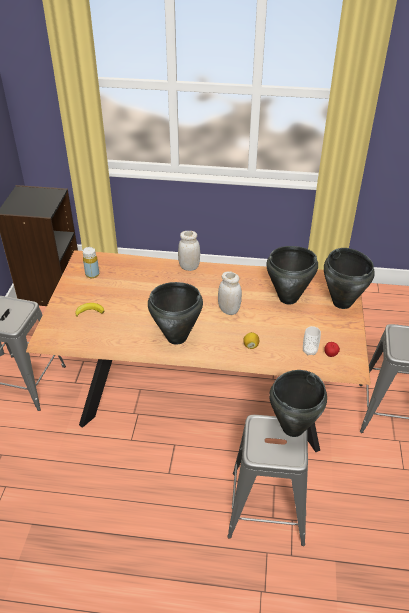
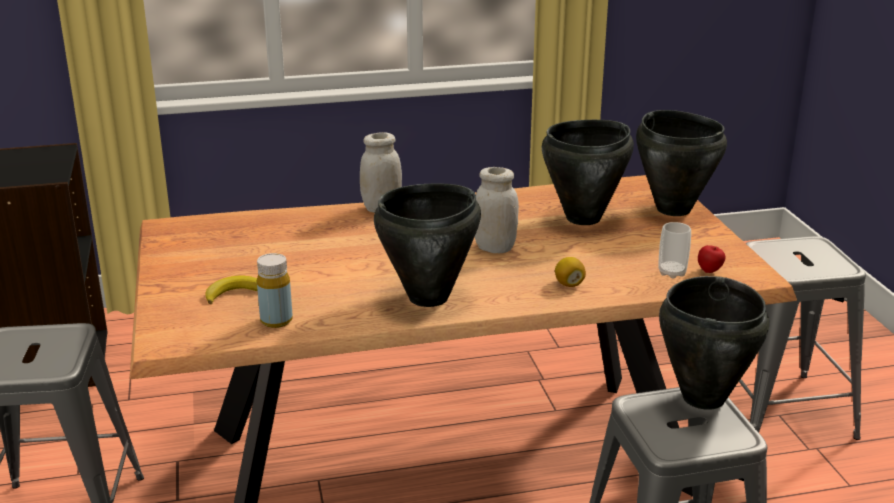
camera: 20 degrees left, 15 degrees down
yellow bottle [83,247,99,278] -> yellow bottle moved to [257,253,293,328]

